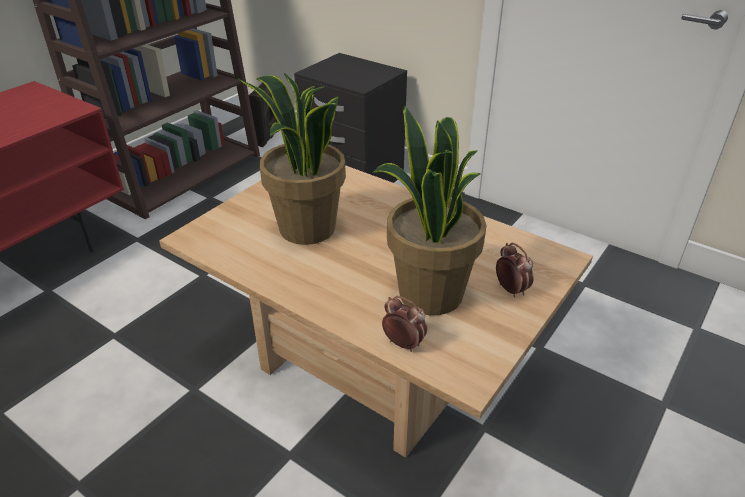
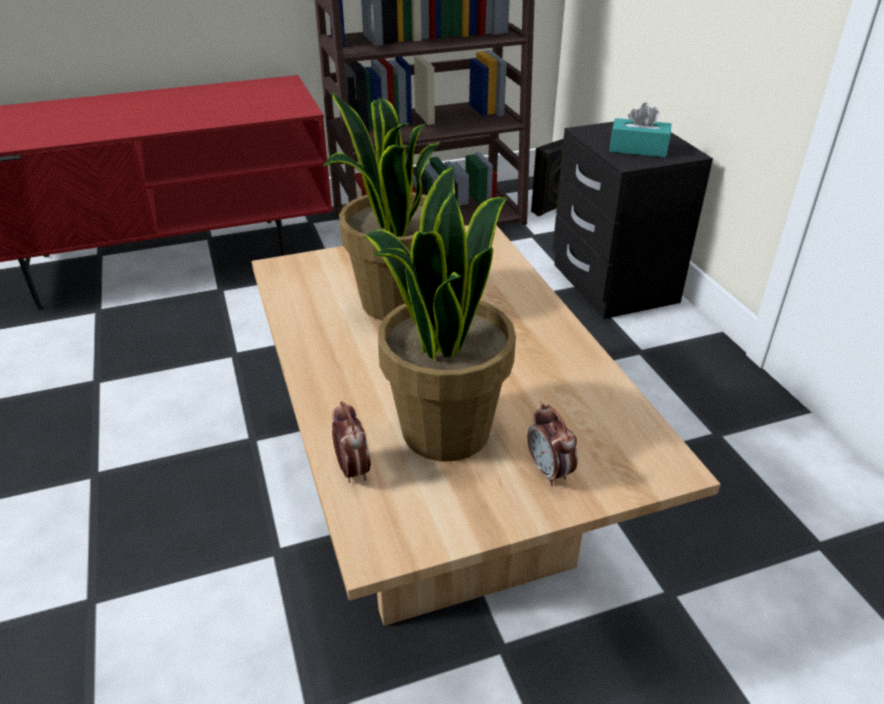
camera: 35 degrees right, 0 degrees up
alarm clock [496,243,534,298] -> alarm clock turned 150 degrees clockwise [528,404,578,486]
none -> turquoise tissue box [609,103,671,158]

